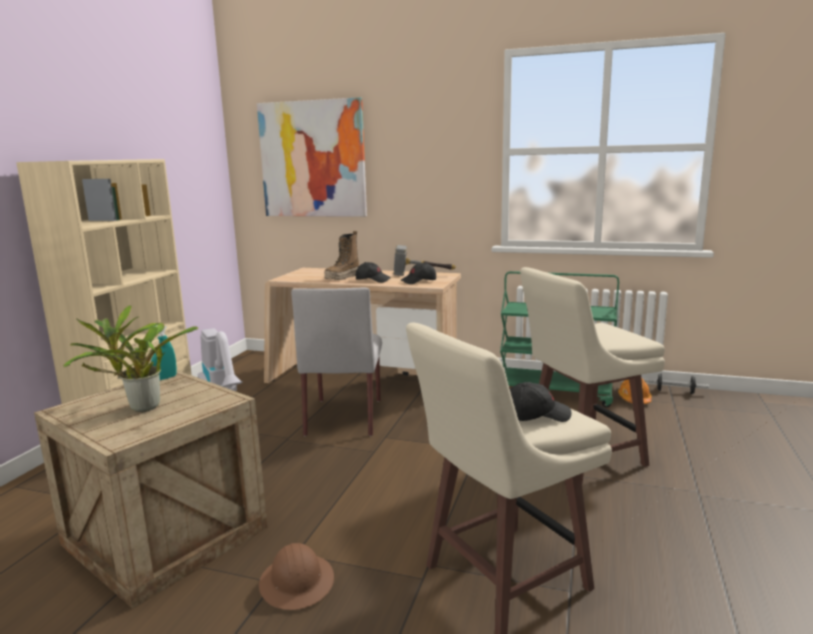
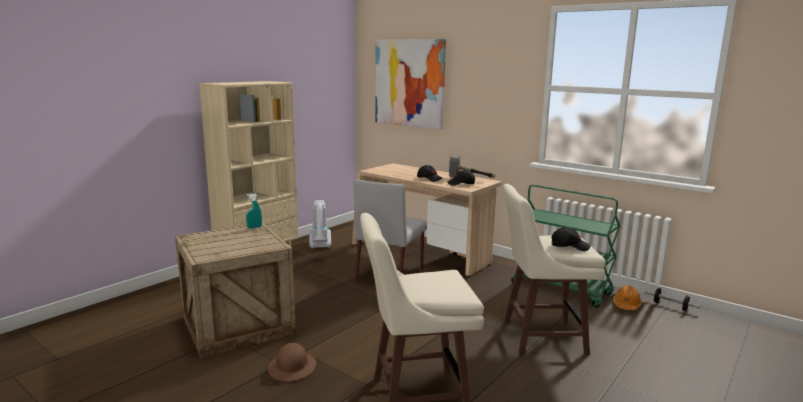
camera: 20 degrees right, 0 degrees up
potted plant [63,305,198,412] -> none
boot [324,231,359,280] -> none
black cap [510,382,572,422] -> black cap moved to [552,227,591,251]

